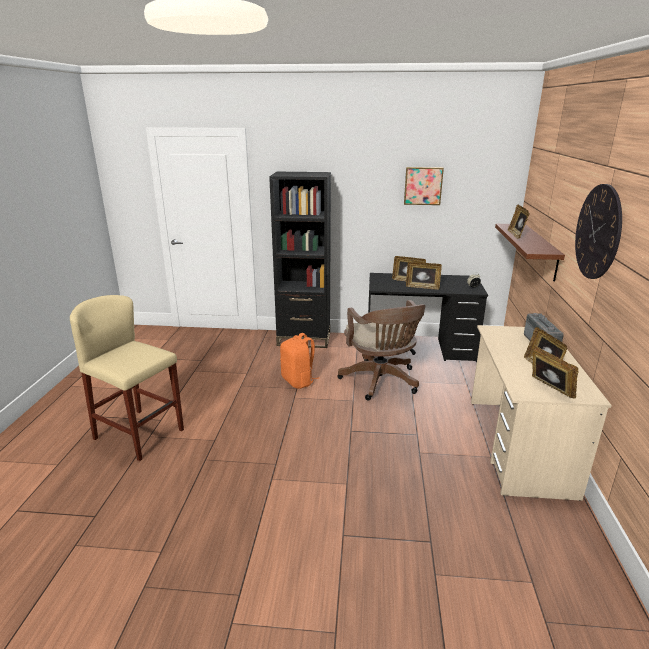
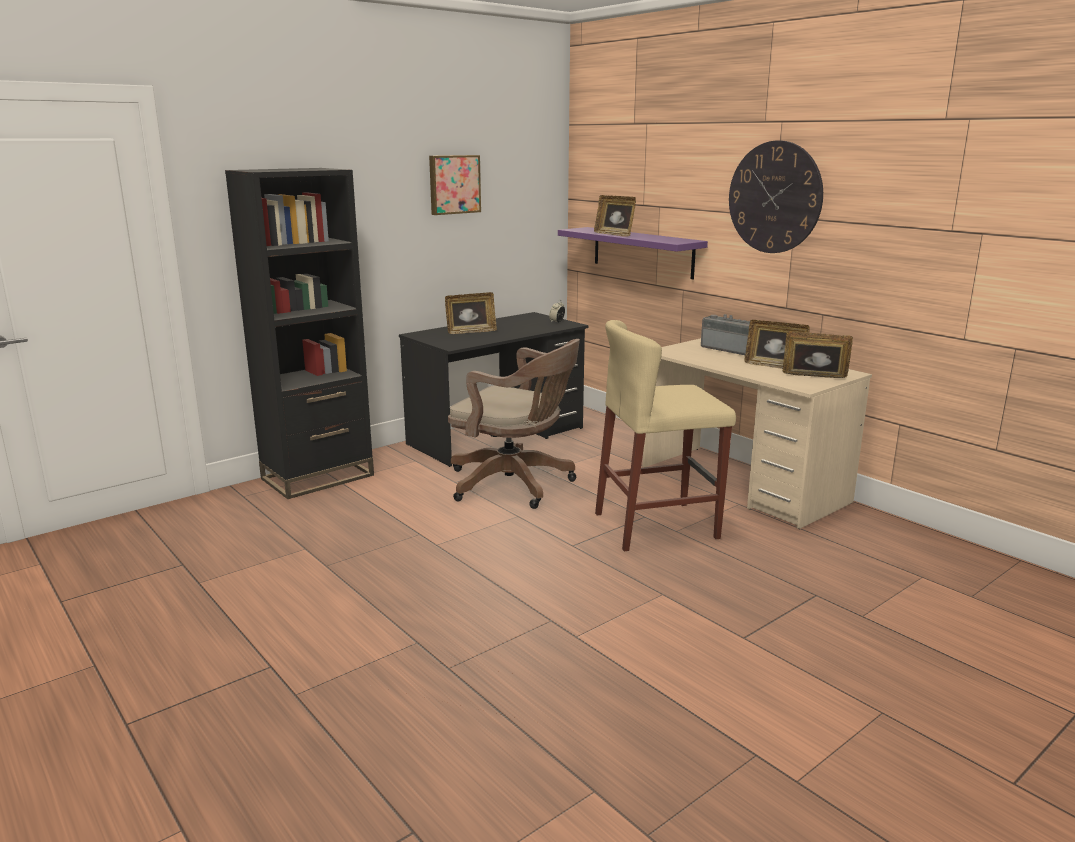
camera: 45 degrees left, 5 degrees down
beige stool [70,295,184,461] -> beige stool moved to [595,320,736,551]
orange backpack [280,333,319,389] -> none
picture frame [406,262,442,290] -> none
brown shelf [495,224,565,282] -> purple shelf [558,227,708,279]

